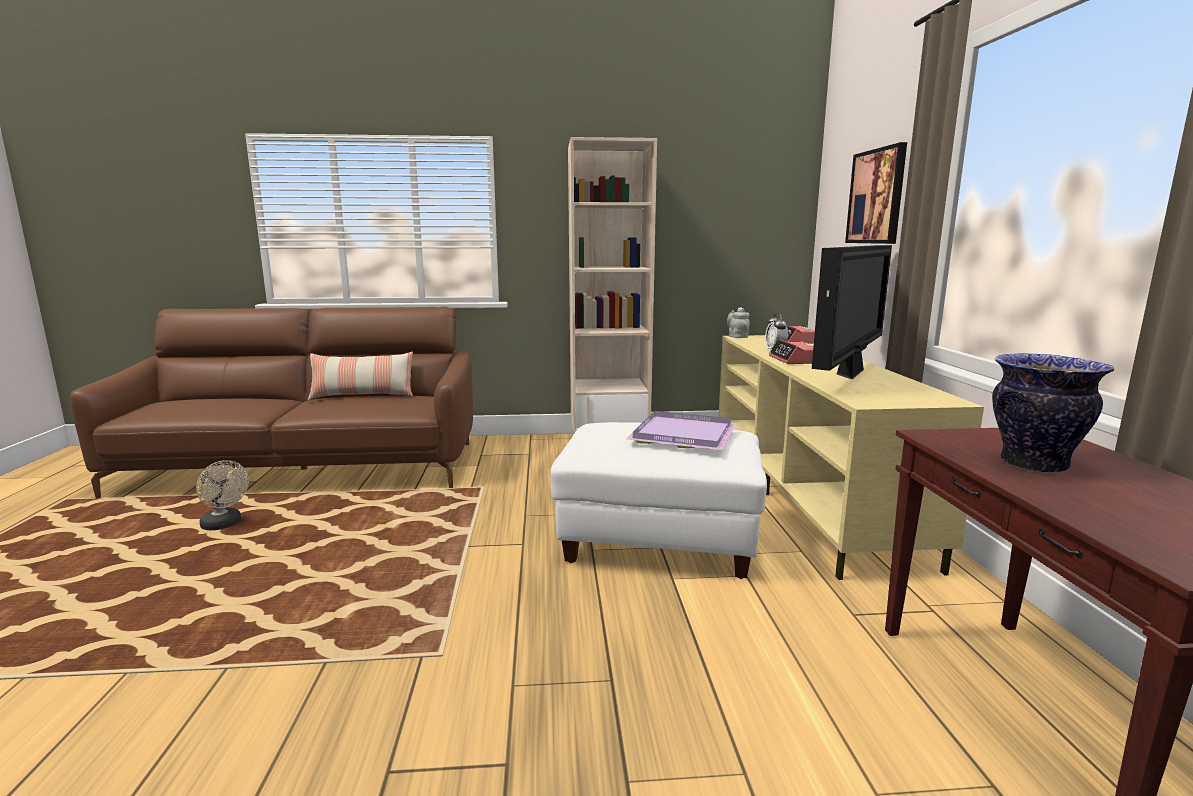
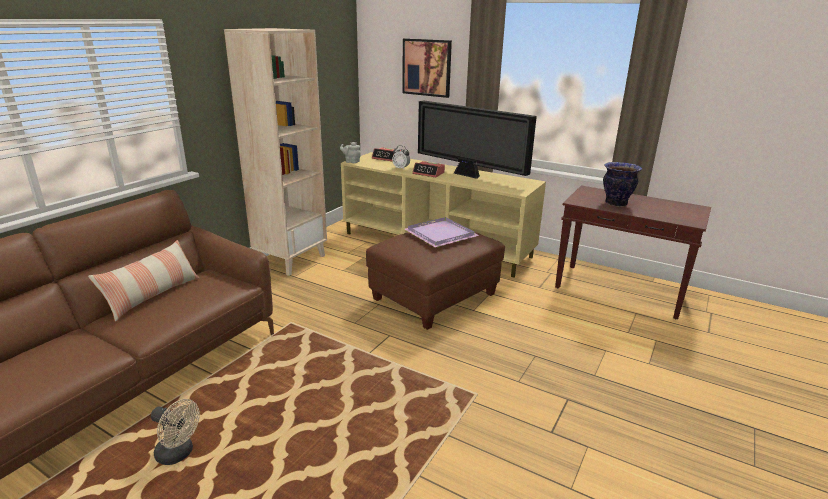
camera: 55 degrees left, 10 degrees up
beige fan [196,460,249,530] -> beige fan turned 45 degrees clockwise [151,399,200,465]
white ottoman [550,422,767,579] -> brown ottoman [366,228,505,330]
television [812,245,892,379] -> television turned 150 degrees clockwise [418,100,537,179]

